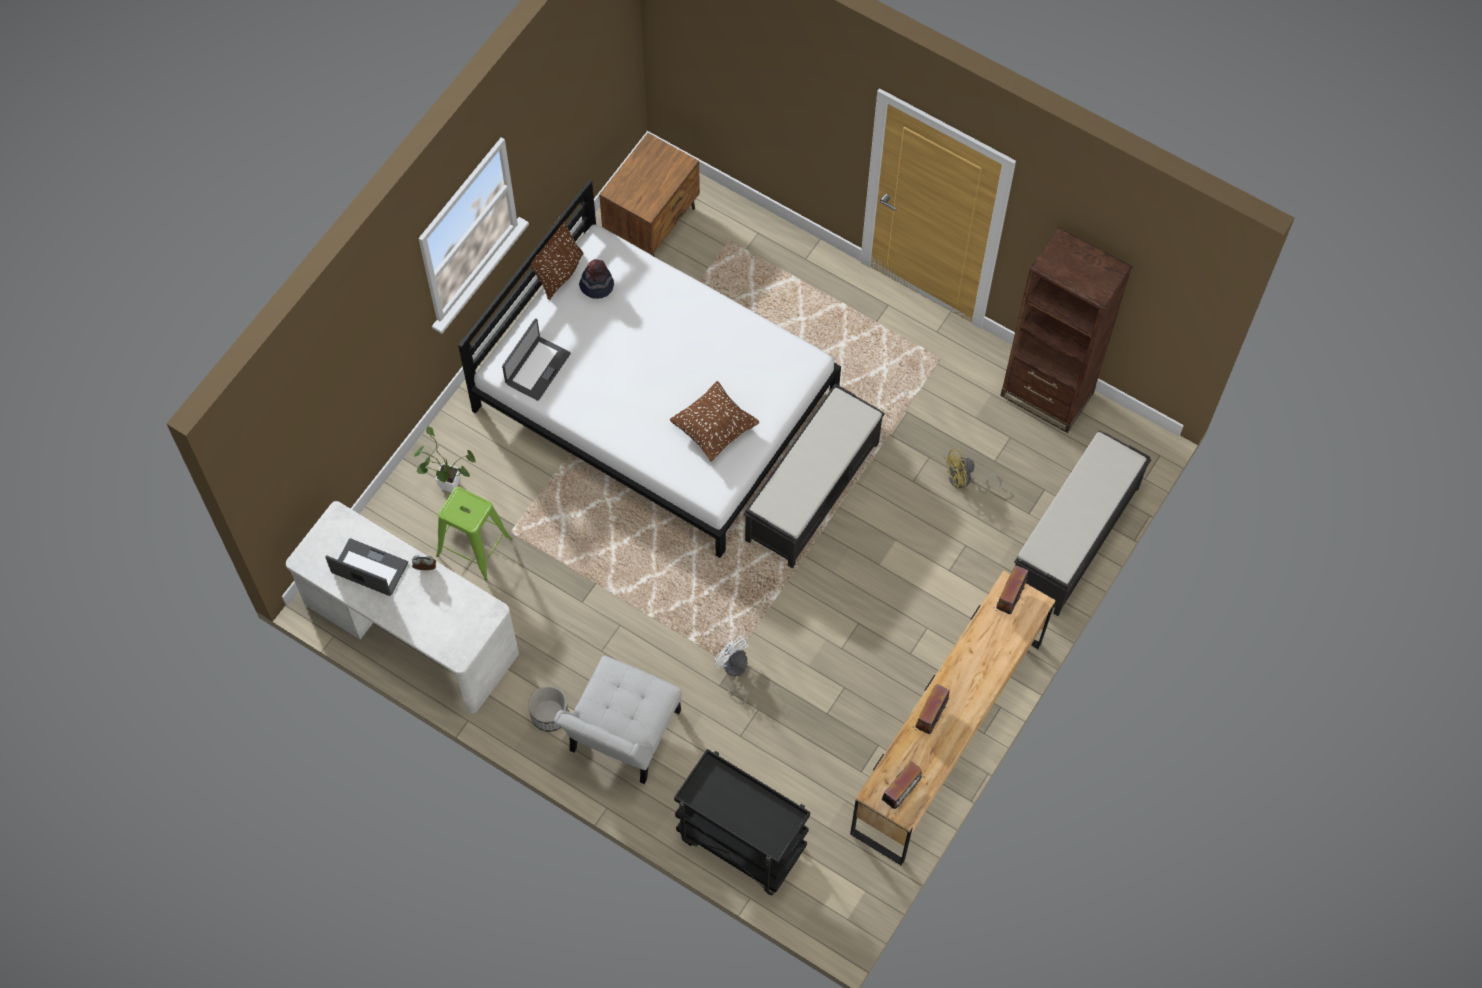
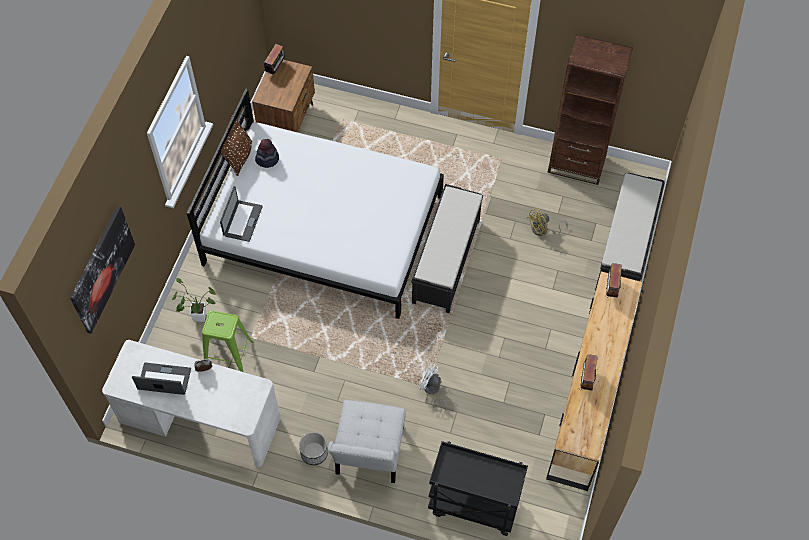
camera: 15 degrees left, 5 degrees down
brown pillow [669,381,759,462] -> none
radio [882,761,923,809] -> radio moved to [264,44,285,74]
none -> picture [70,206,135,334]

